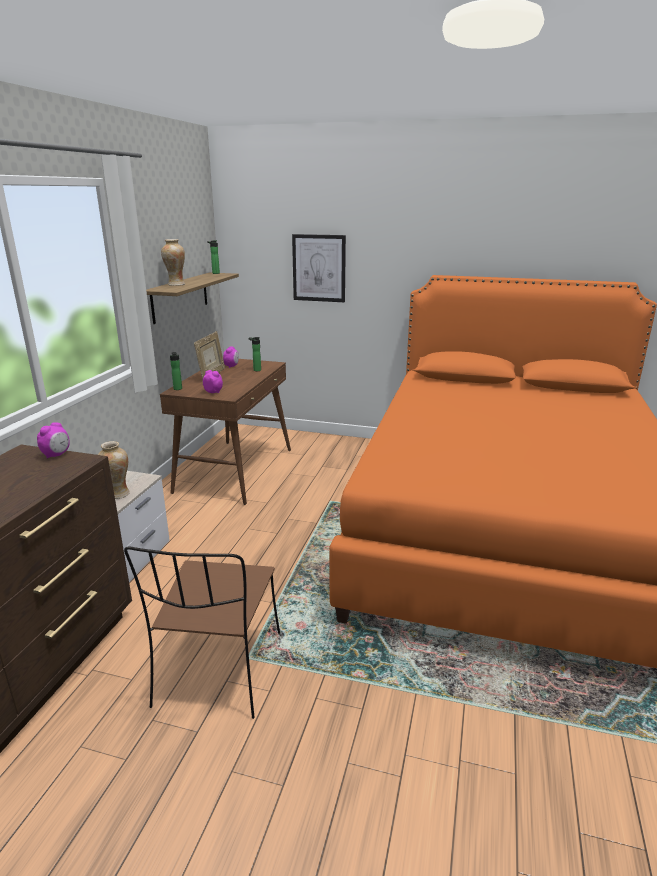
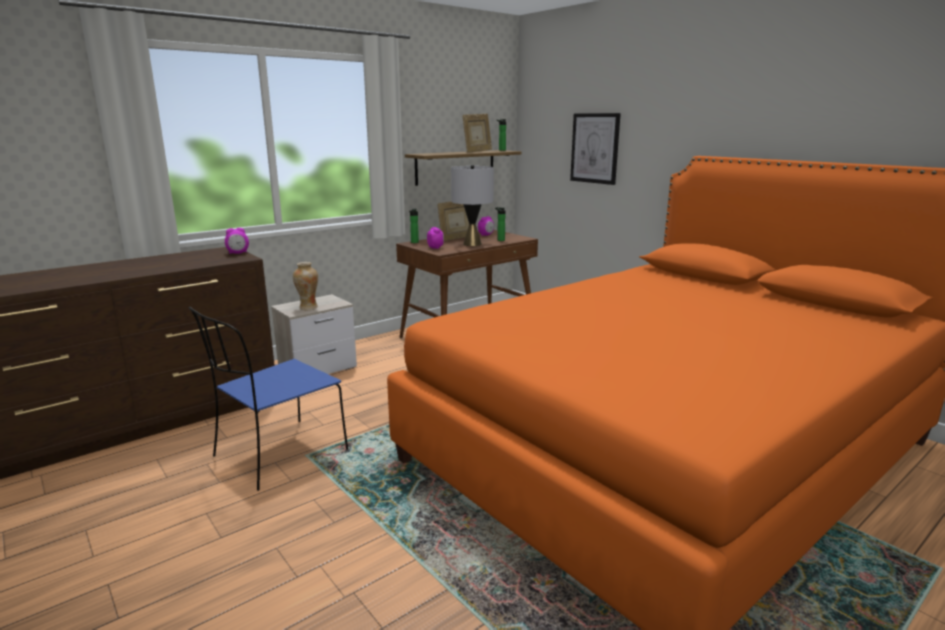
camera: 35 degrees right, 5 degrees down
brown chair [124,547,280,719] -> blue chair [188,307,348,491]
vase [161,239,185,286] -> none
none -> grey table lamp [451,165,494,246]
none -> picture frame [462,114,492,153]

